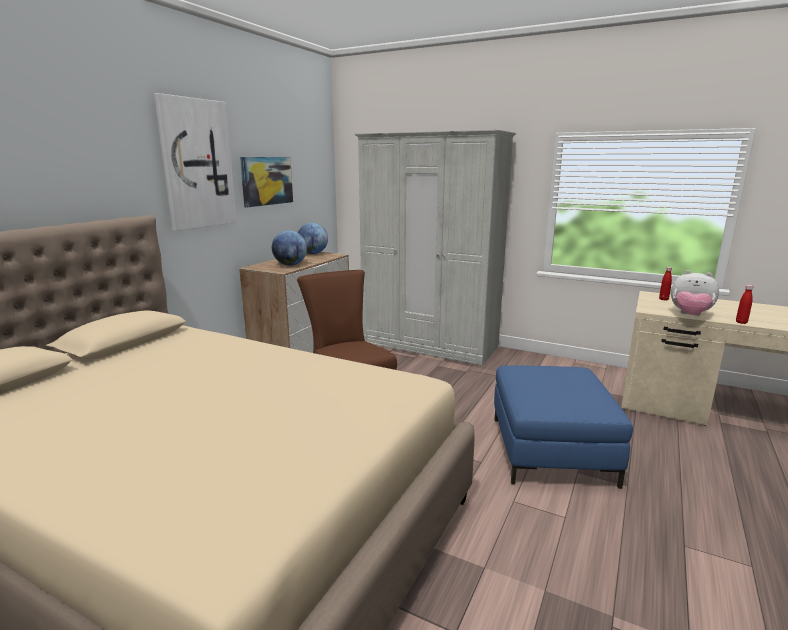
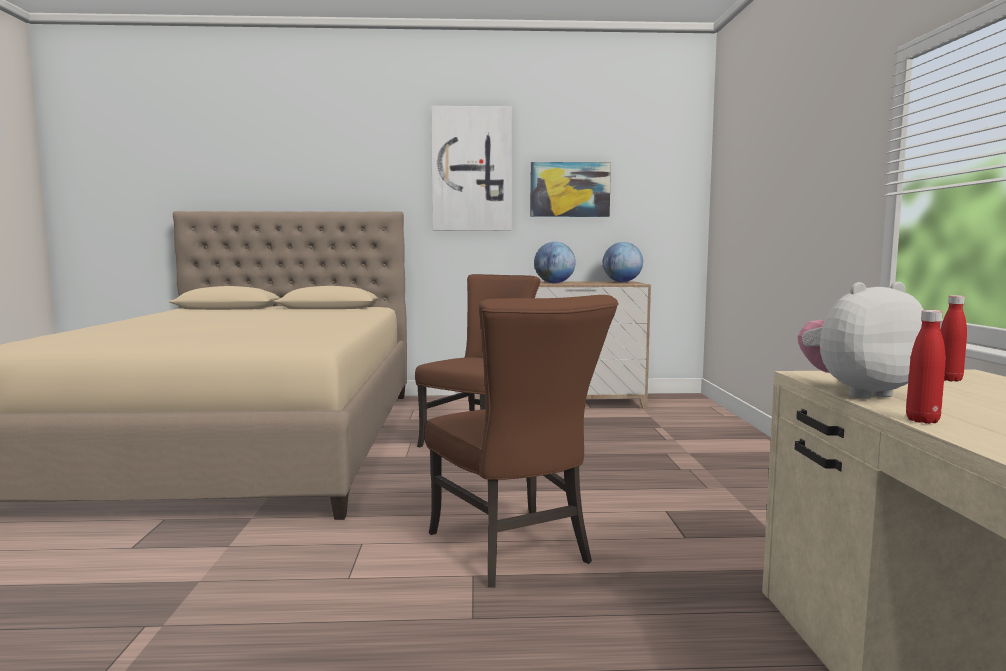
camera: 60 degrees right, 10 degrees down
white wardrobe [354,130,516,366] -> none
blue ottoman [494,365,633,489] -> brown chair [424,295,619,588]
plush toy [671,270,719,316] -> plush toy turned 75 degrees clockwise [798,282,924,399]

